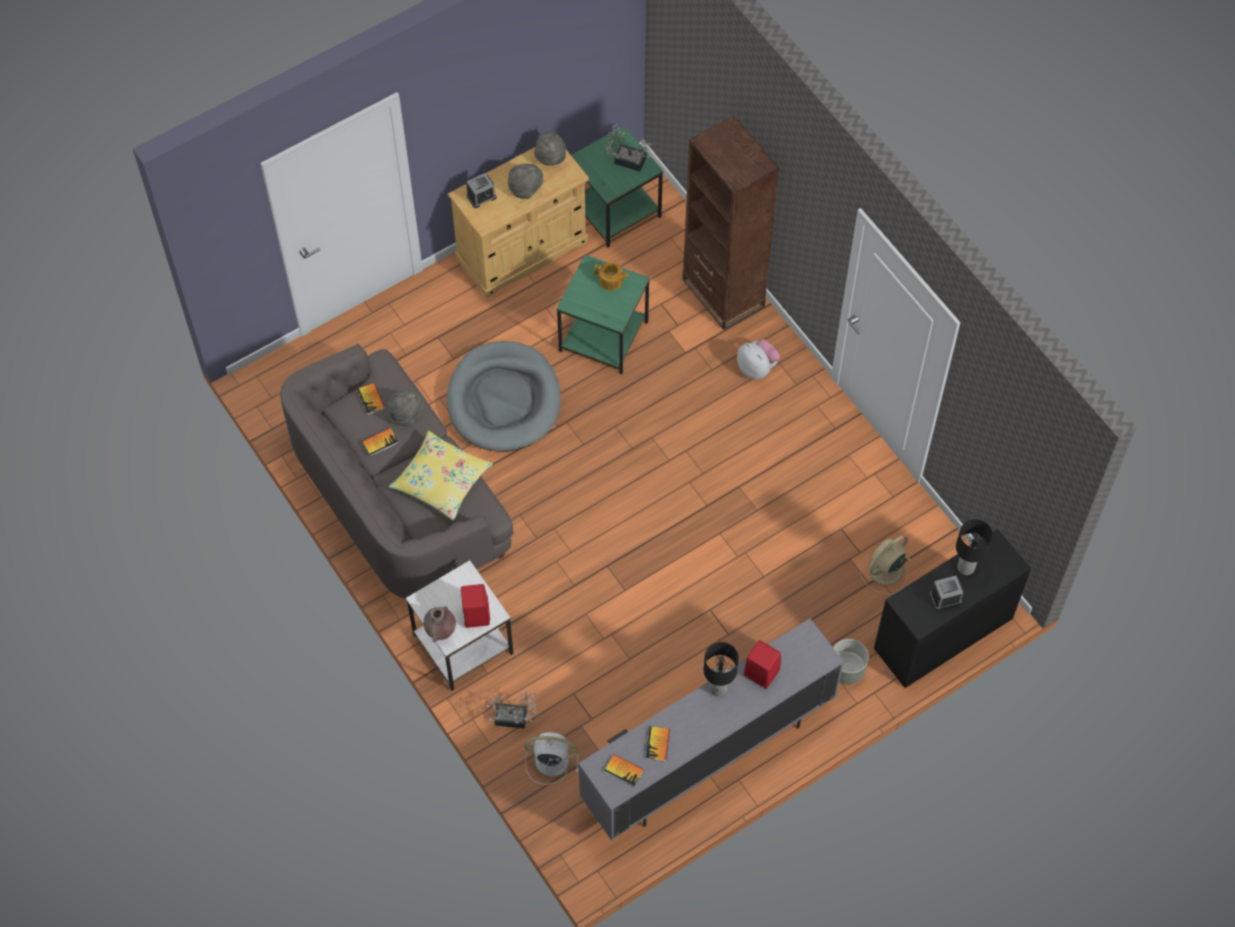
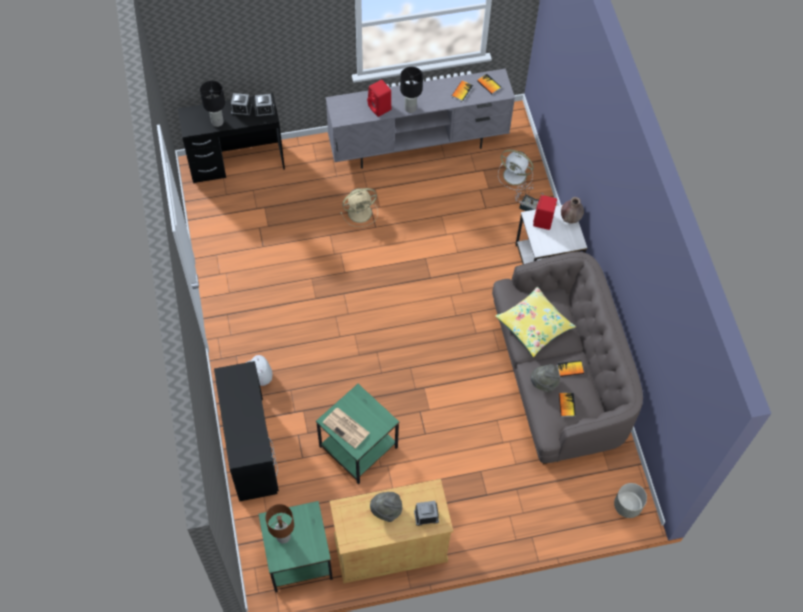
camera: 160 degrees left, 0 degrees up
grey dog bed [447,341,561,452] -> none
grey hat [534,131,566,166] -> none
teapot [594,262,629,291] -> newspaper [323,407,370,449]
potted plant [605,124,652,171] -> brown table lamp [265,504,294,544]
brown bookcase [682,115,779,330] -> black desk [214,361,279,502]
grey planter [833,639,869,685] -> grey planter moved to [614,483,647,518]
beige fan [860,535,911,595] -> beige fan moved to [340,188,378,227]
none -> alarm clock [254,94,275,117]

